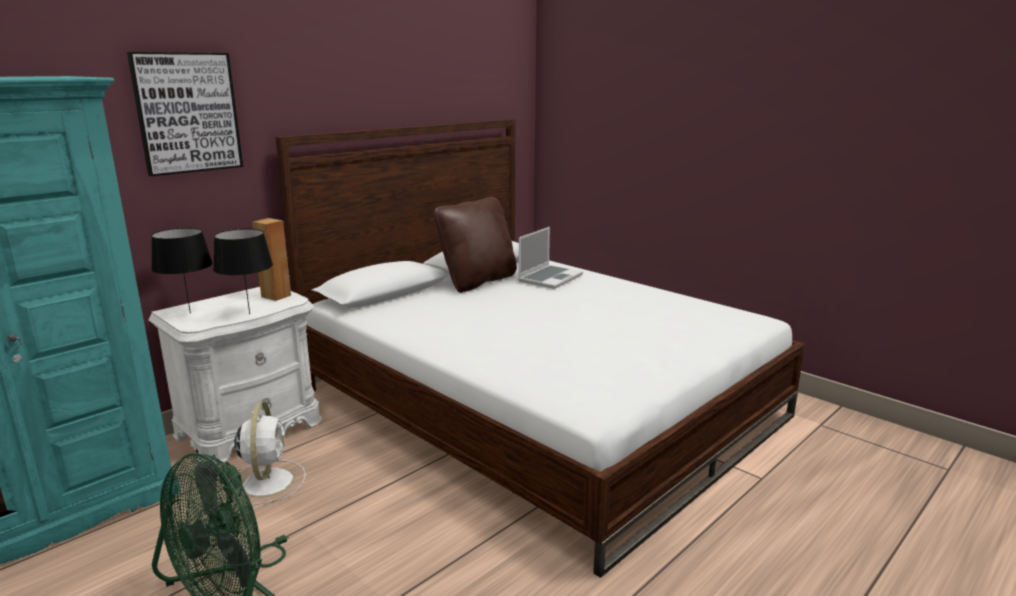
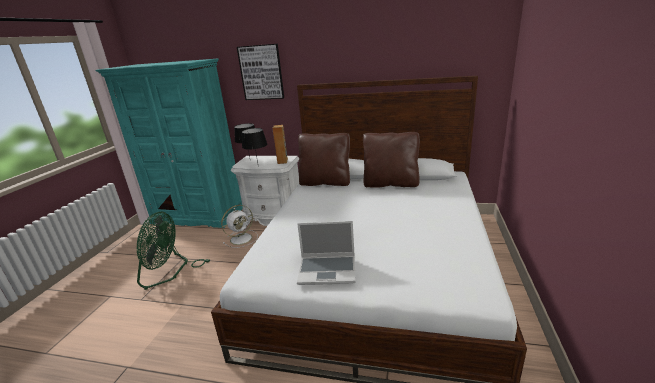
camera: 60 degrees right, 5 degrees up
laptop [518,227,583,289] -> laptop moved to [297,221,356,285]
none -> brown pillow [298,133,350,186]

